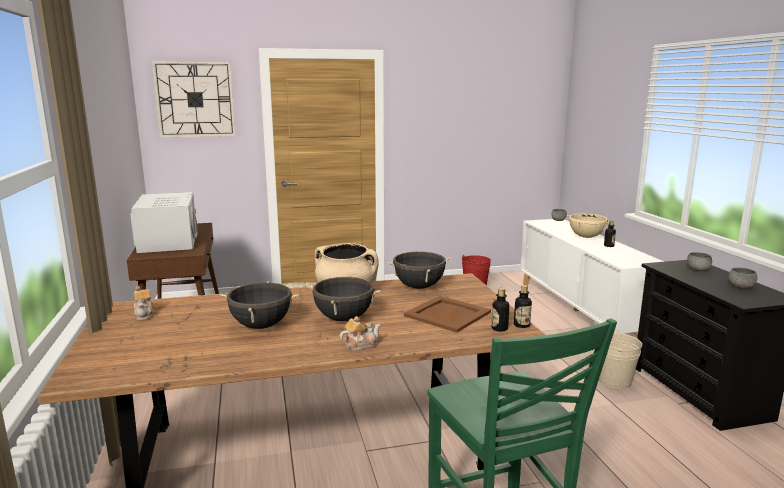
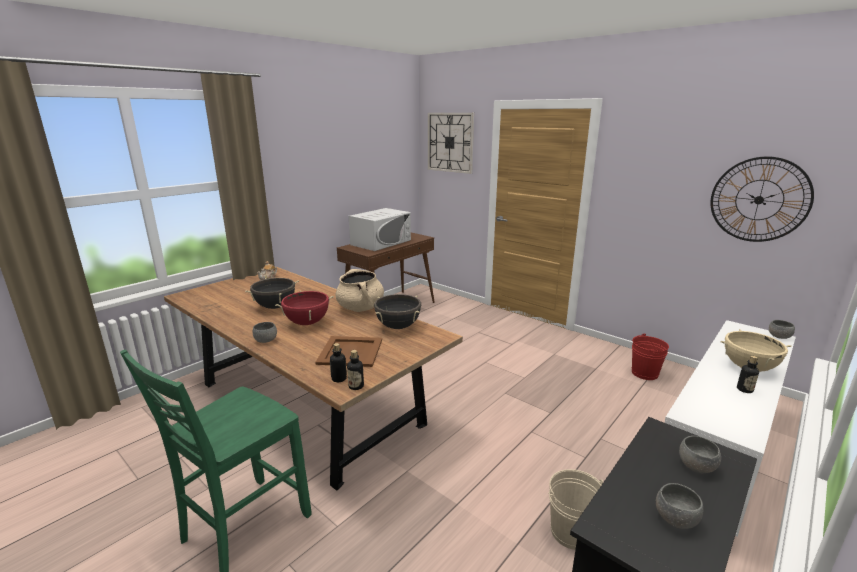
camera: 55 degrees right, 5 degrees up
black cooking pot [307,276,381,321] -> red cooking pot [275,291,334,325]
teapot [340,316,381,351] -> grey bowl [253,322,277,343]
none -> wall clock [710,156,814,242]

